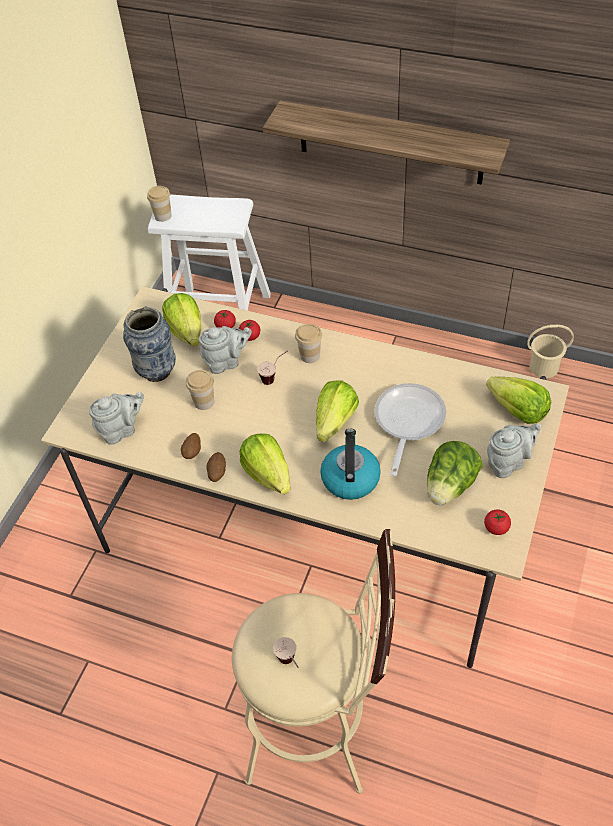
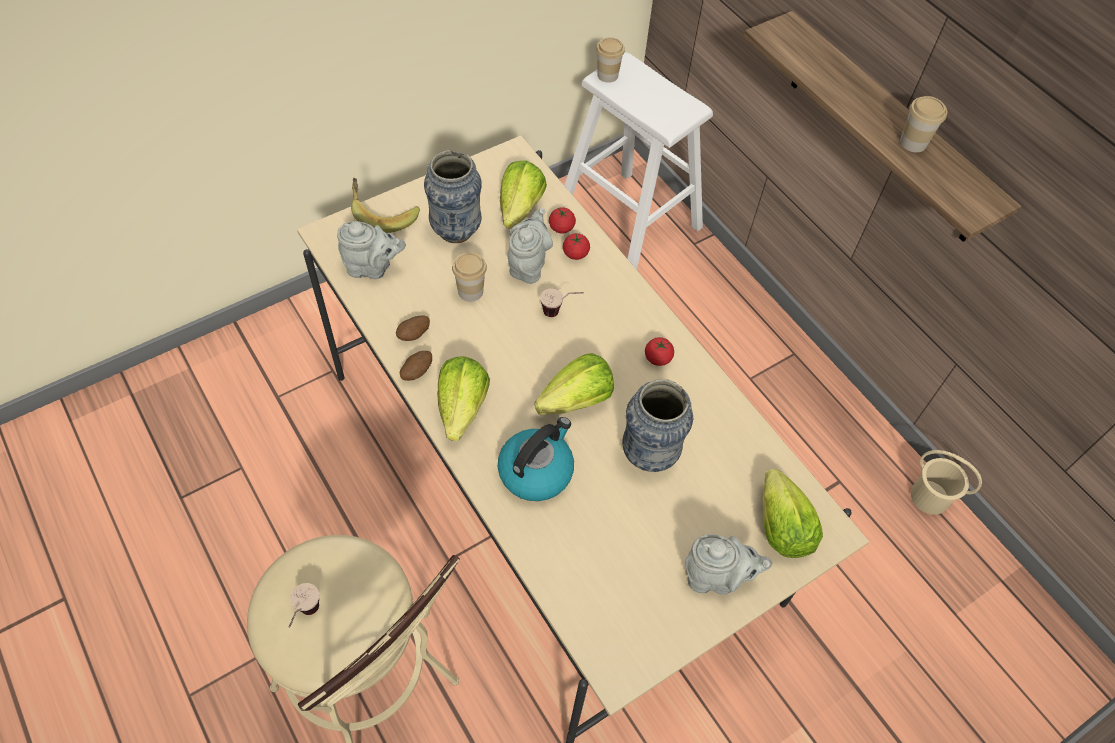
camera: 30 degrees right, 5 degrees up
grey teapot [199,326,252,374] -> grey teapot turned 90 degrees counterclockwise [507,208,553,284]
cup [295,324,322,363] -> cup moved to [900,96,947,152]
frying pan [375,383,446,477] -> vase [622,379,693,472]
lettuce [427,441,482,505] -> none
tomato [484,509,511,535] -> tomato moved to [645,337,674,366]
none -> banana [351,178,420,233]

